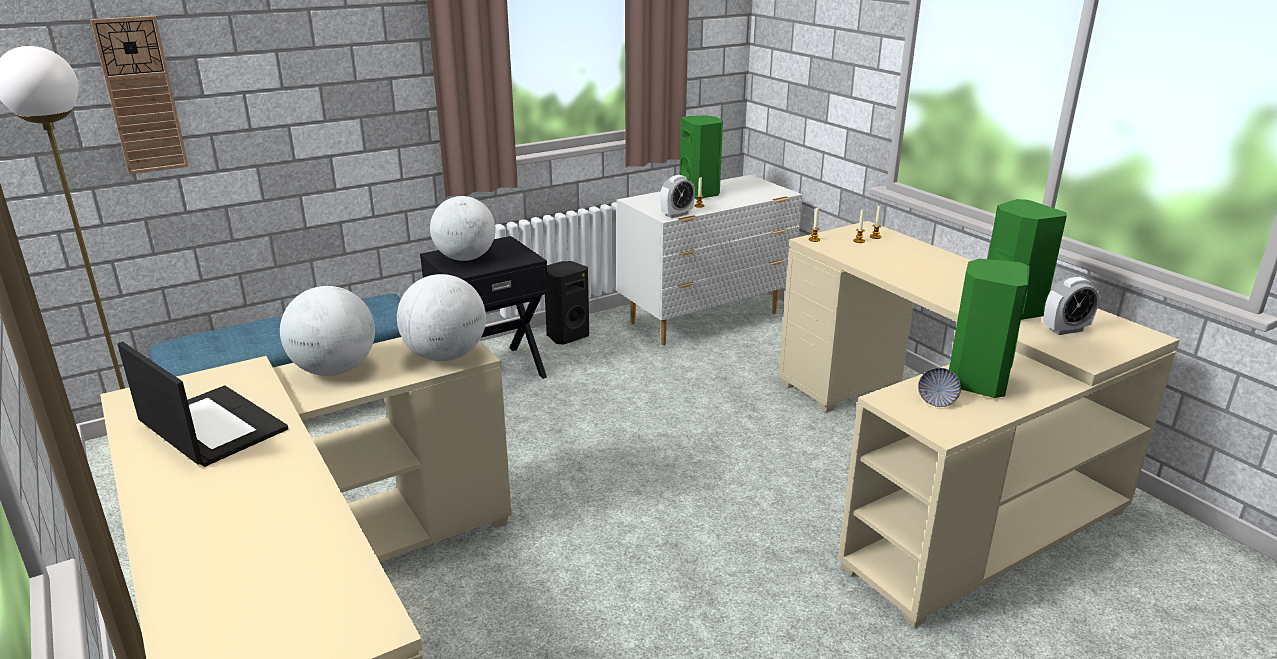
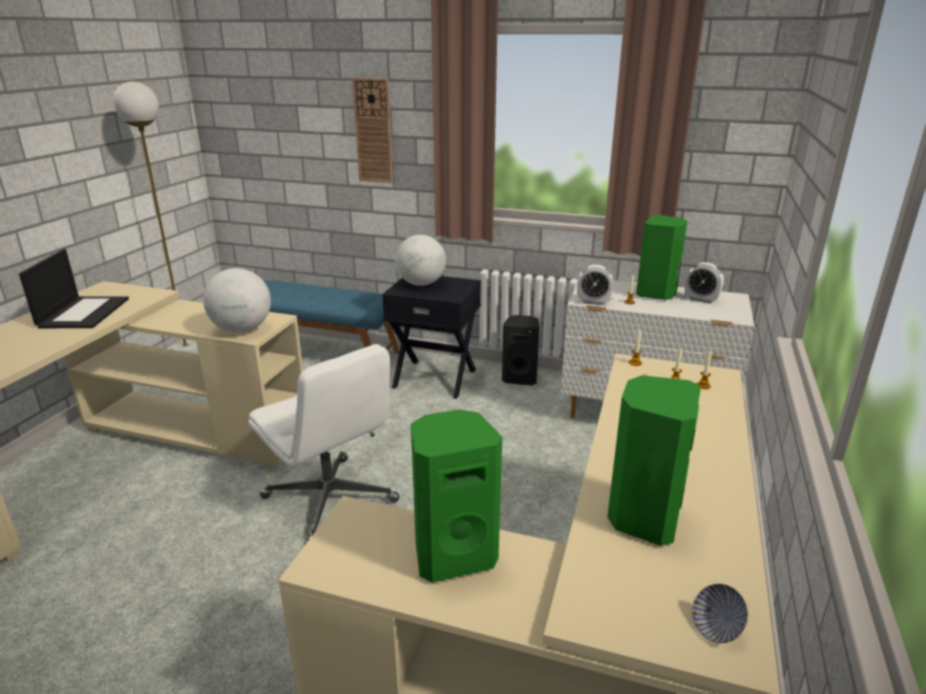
camera: 50 degrees right, 0 degrees up
wall clock [90,16,189,175] -> wall clock moved to [352,78,393,183]
globe [280,286,375,376] -> none
bowl [918,368,961,407] -> bowl moved to [692,584,748,643]
alarm clock [1043,277,1100,335] -> alarm clock moved to [685,262,724,304]
none -> white office chair [248,344,400,541]

